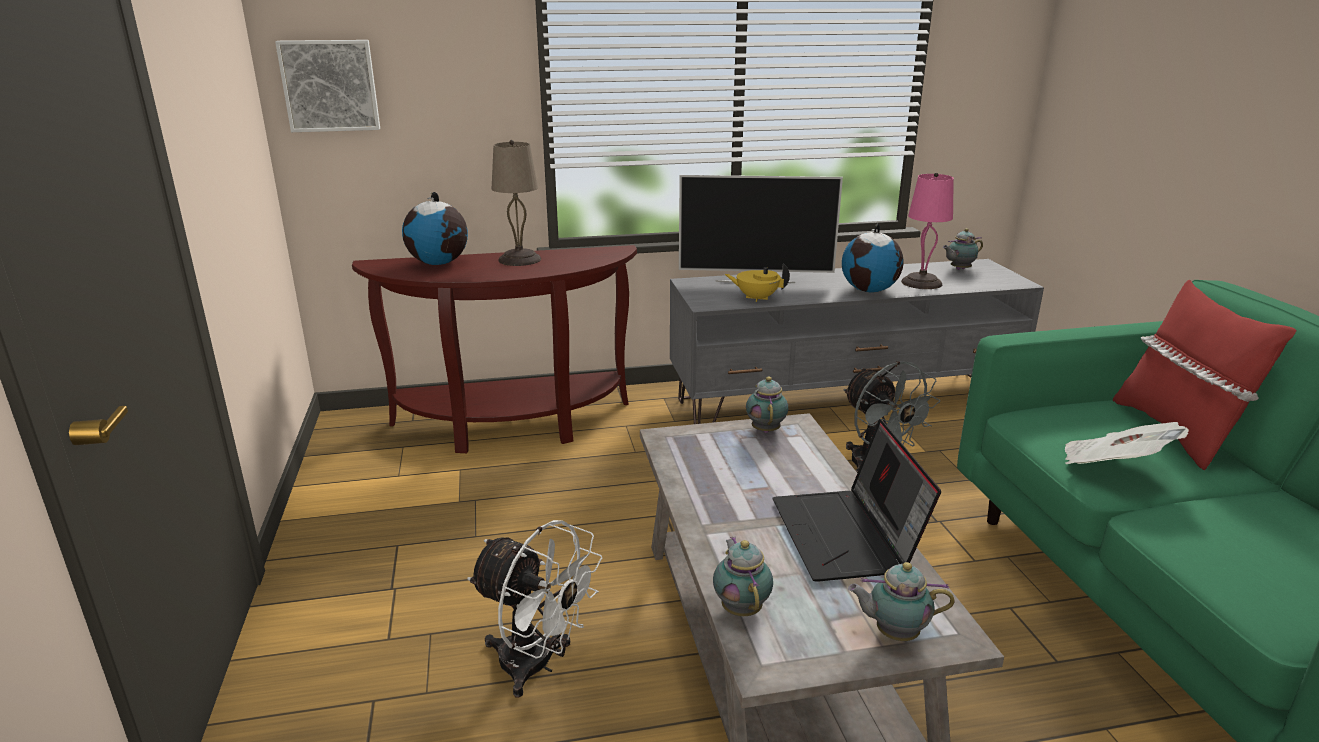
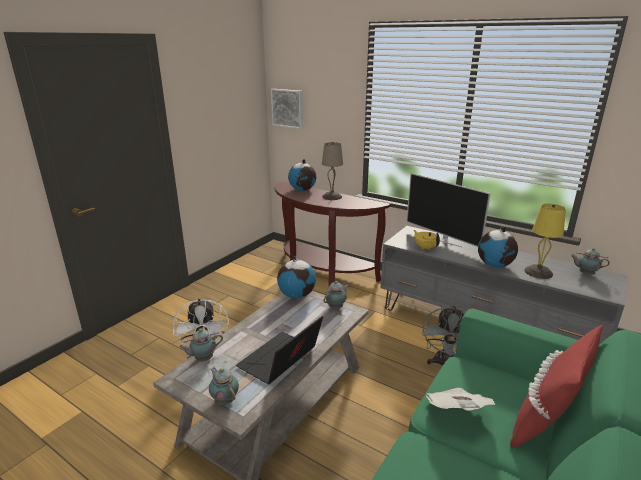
camera: 45 degrees right, 0 degrees up
teapot [713,536,773,616] -> teapot turned 150 degrees counterclockwise [179,329,223,361]
pink table lamp [901,173,954,289] -> yellow table lamp [525,203,566,279]
none -> globe [277,256,316,298]

